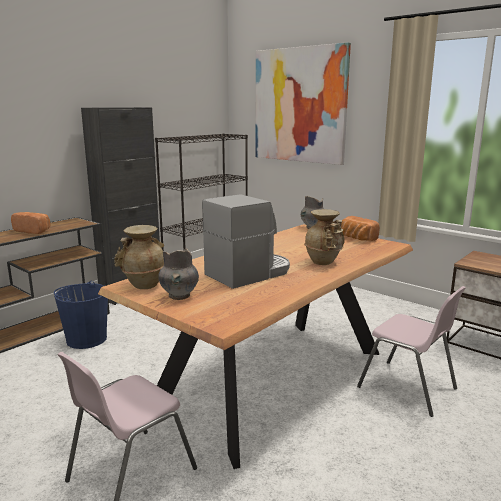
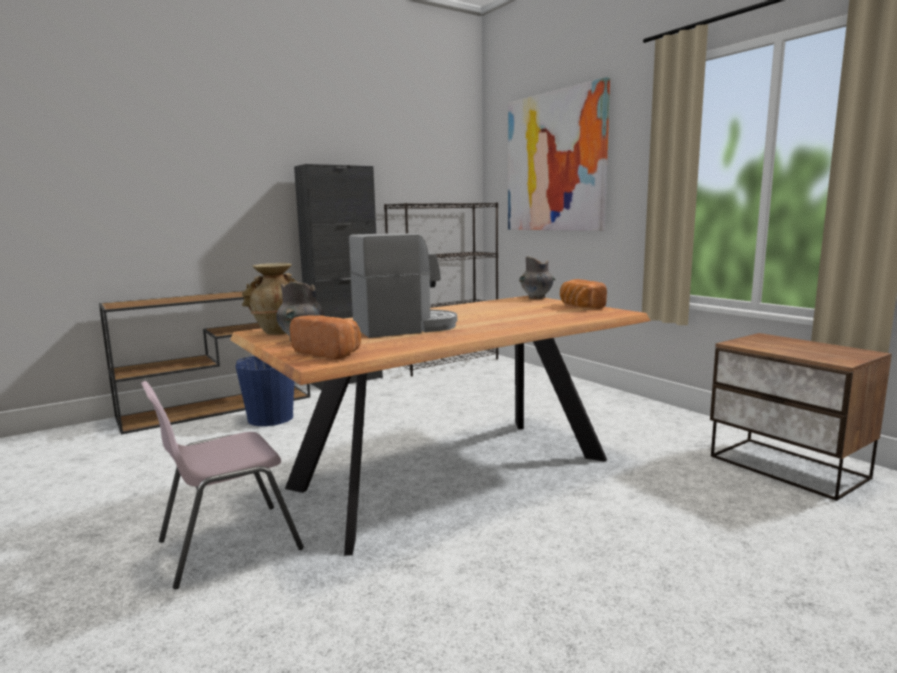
camera: 15 degrees right, 5 degrees down
bread [11,212,50,234] -> bread moved to [290,315,361,359]
beige vase [304,209,345,265] -> none
pink chair [357,286,466,417] -> none

